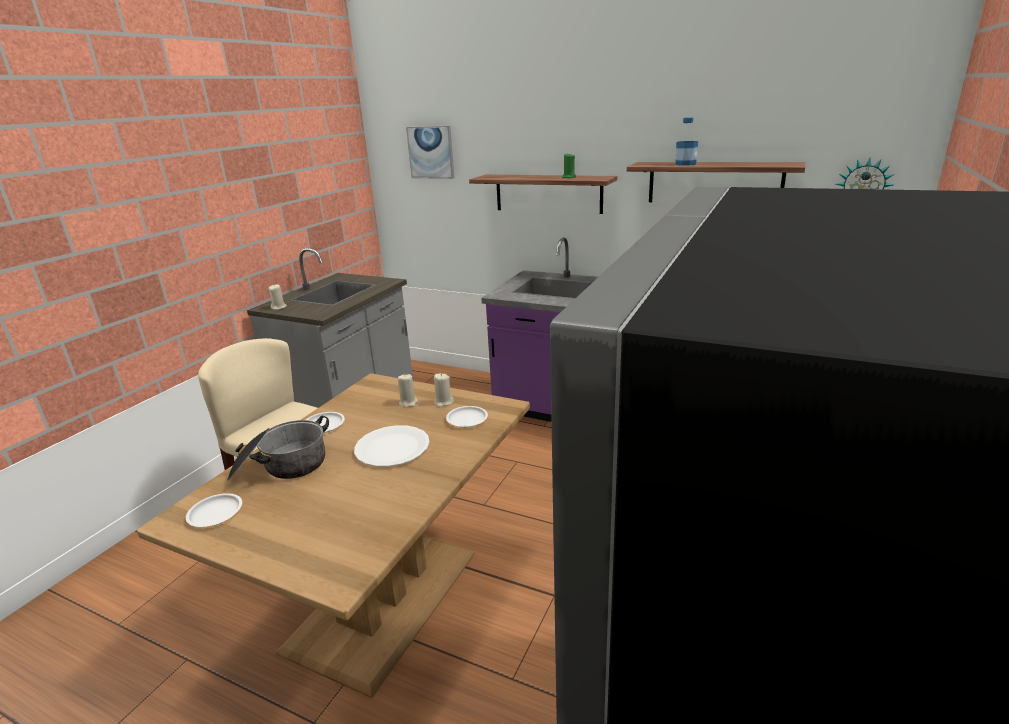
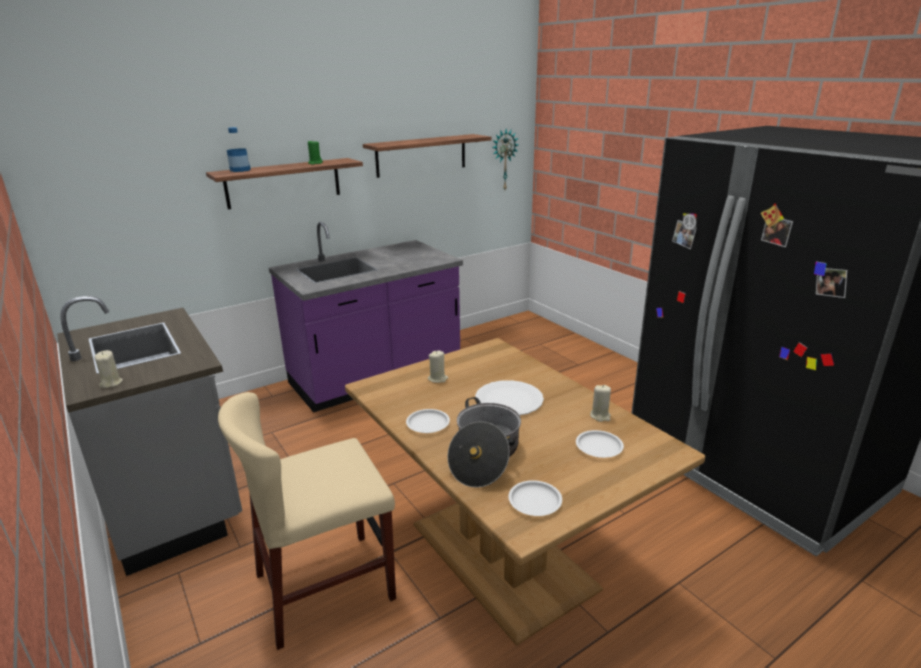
camera: 60 degrees left, 0 degrees up
picture [406,126,455,179] -> none
beige candle [434,374,454,408] -> beige candle moved to [590,385,611,422]
white plate [446,406,488,427] -> white plate moved to [576,430,624,458]
bottle [675,117,698,166] -> bottle moved to [227,127,251,172]

